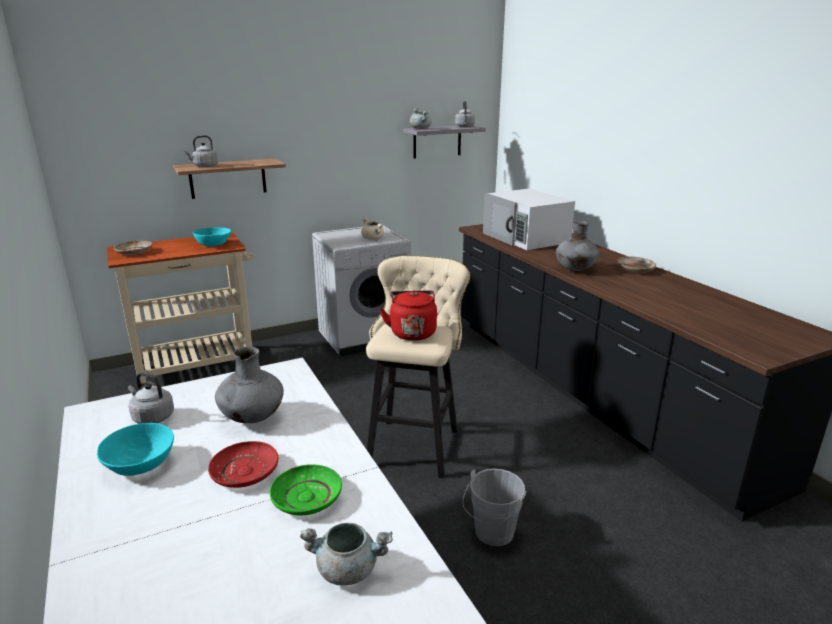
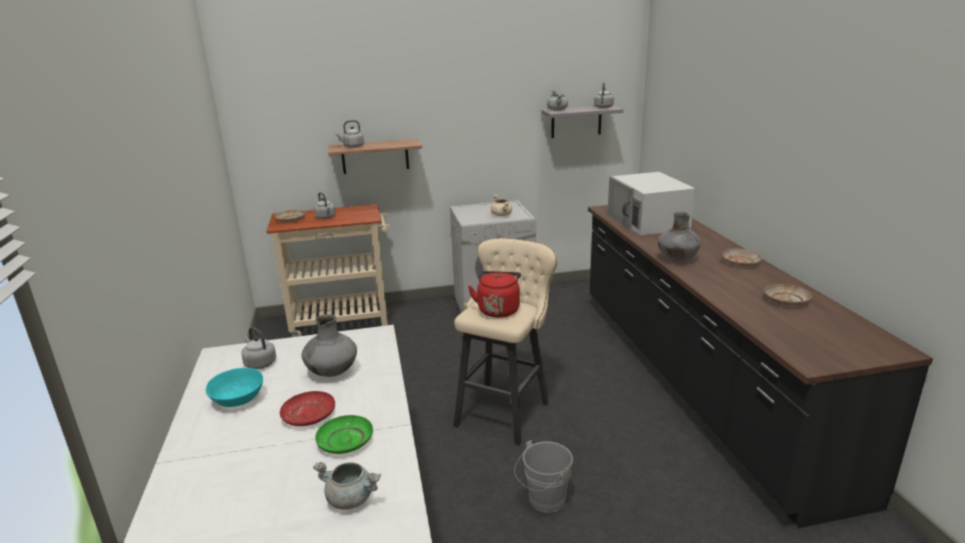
camera: 15 degrees right, 0 degrees up
turquoise bowl [193,227,231,246] -> none
none -> grey kettle [314,192,336,219]
none -> beige plate [764,284,812,306]

